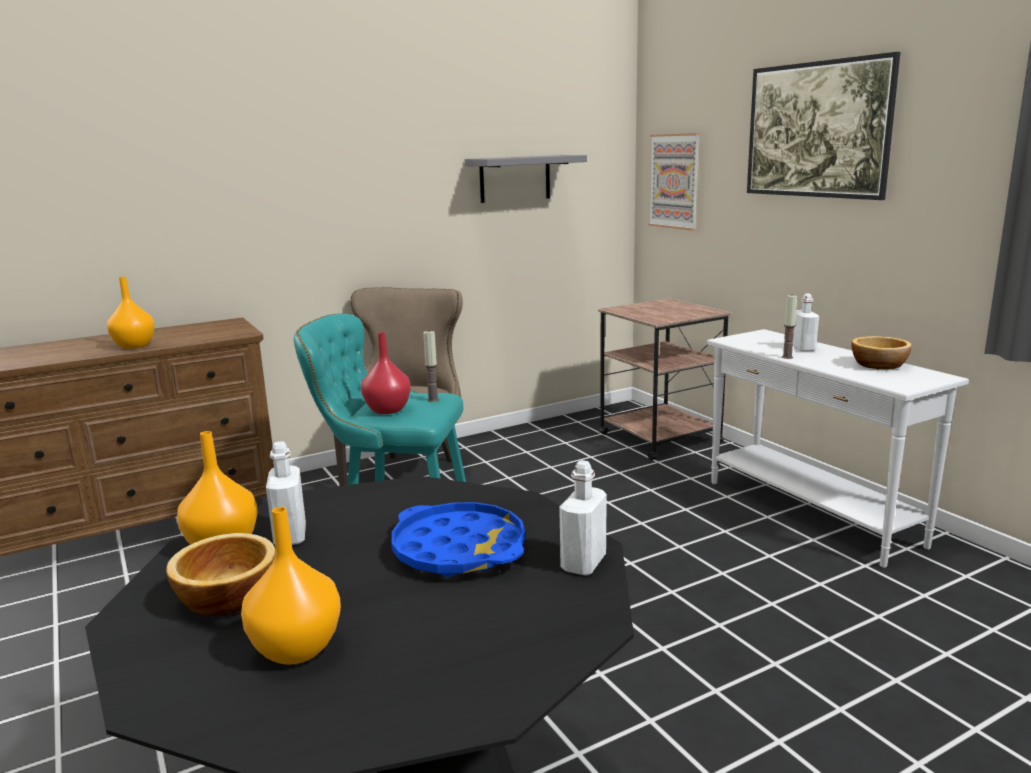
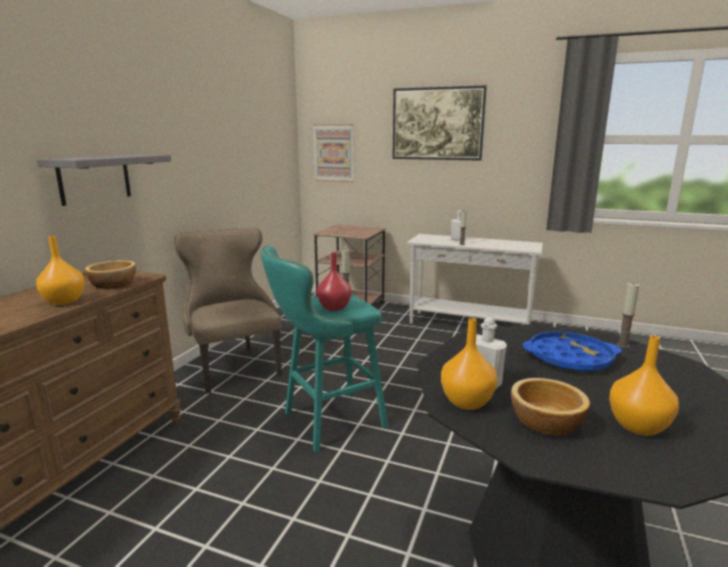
camera: 40 degrees left, 0 degrees up
grey shelf [465,155,587,203] -> grey shelf moved to [37,154,171,206]
white bottle [559,460,607,576] -> candle [617,282,639,348]
bowl [851,336,912,370] -> bowl moved to [85,260,136,289]

